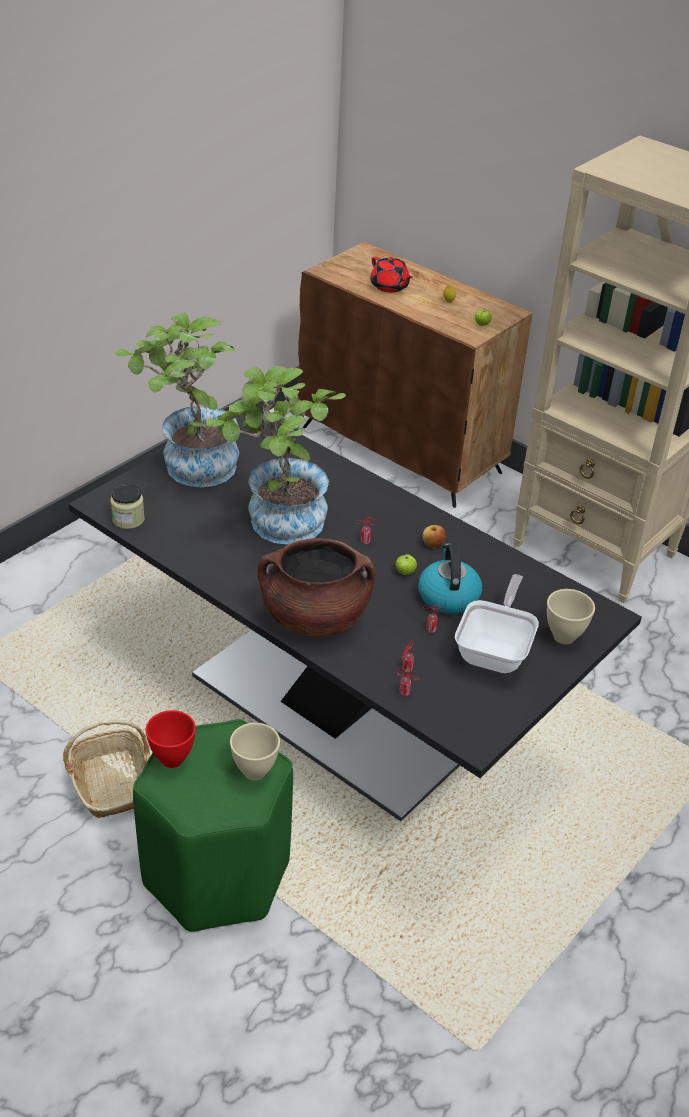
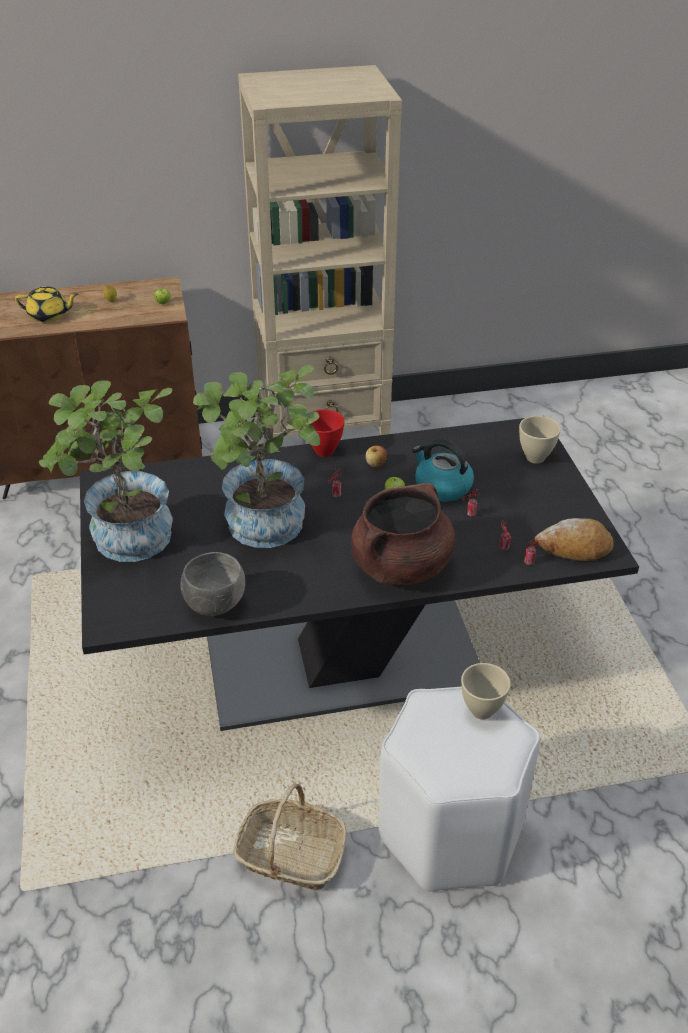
camera: 50 degrees left, 0 degrees up
jar [110,484,145,529] -> none
green stool [133,719,293,932] -> white stool [379,687,540,891]
red bowl [146,710,196,768] -> red bowl moved to [310,409,344,457]
red teapot [370,256,413,293] -> yellow teapot [15,286,78,323]
frying pan [455,574,539,673] -> none
none -> grey bowl [180,552,245,616]
none -> bread [535,518,614,561]

